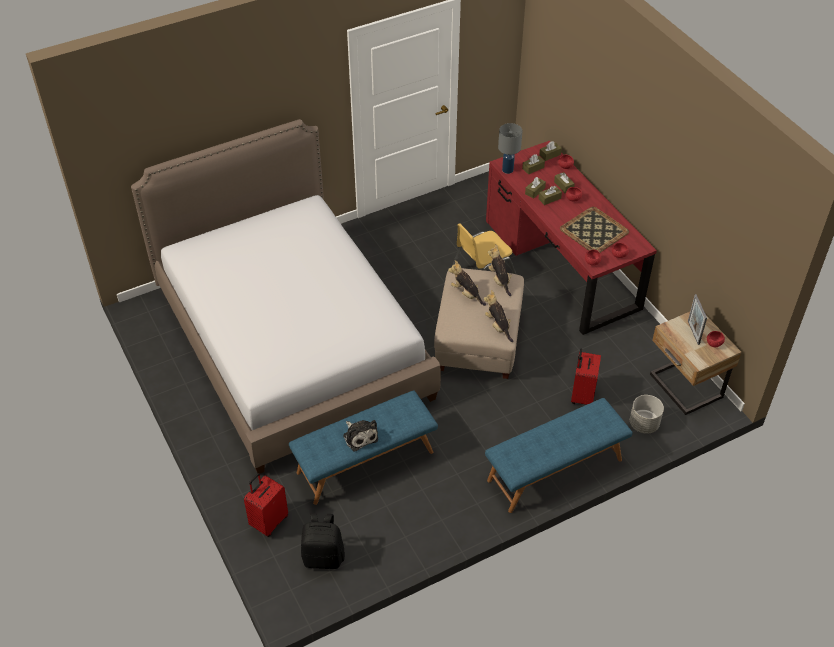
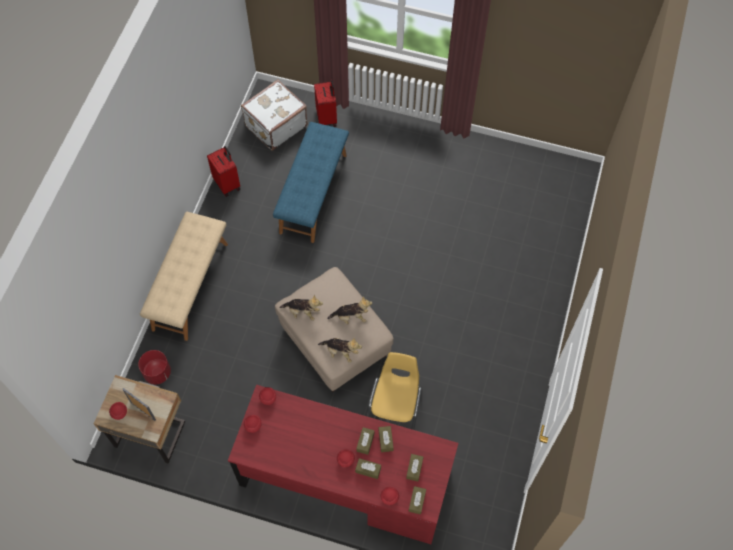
camera: 135 degrees right, 15 degrees up
bed [131,119,441,474] -> none
black backpack [301,513,345,569] -> white suitcase [241,79,308,151]
plush toy [343,420,378,452] -> none
blue bench [485,398,633,513] -> beige bench [140,212,228,341]
grey table lamp [498,123,522,174] -> none
tray [560,207,629,253] -> none
red suitcase [571,349,601,405] -> red suitcase moved to [207,146,240,197]
grey planter [630,395,664,434] -> red planter [138,350,171,384]

